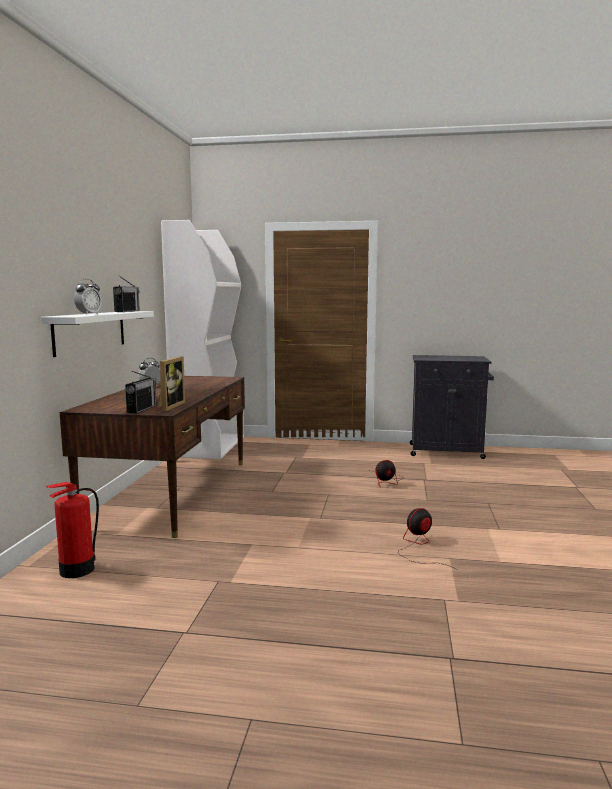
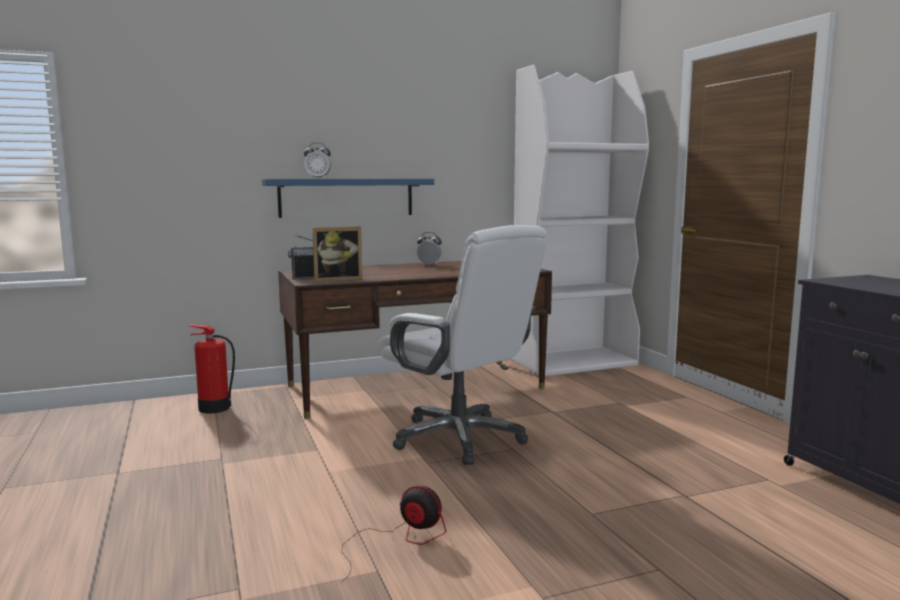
camera: 60 degrees right, 0 degrees up
white shelf [41,311,154,357] -> blue shelf [262,179,434,218]
radio [113,276,140,312] -> none
fan [368,460,402,488] -> none
none -> white office chair [378,225,547,465]

